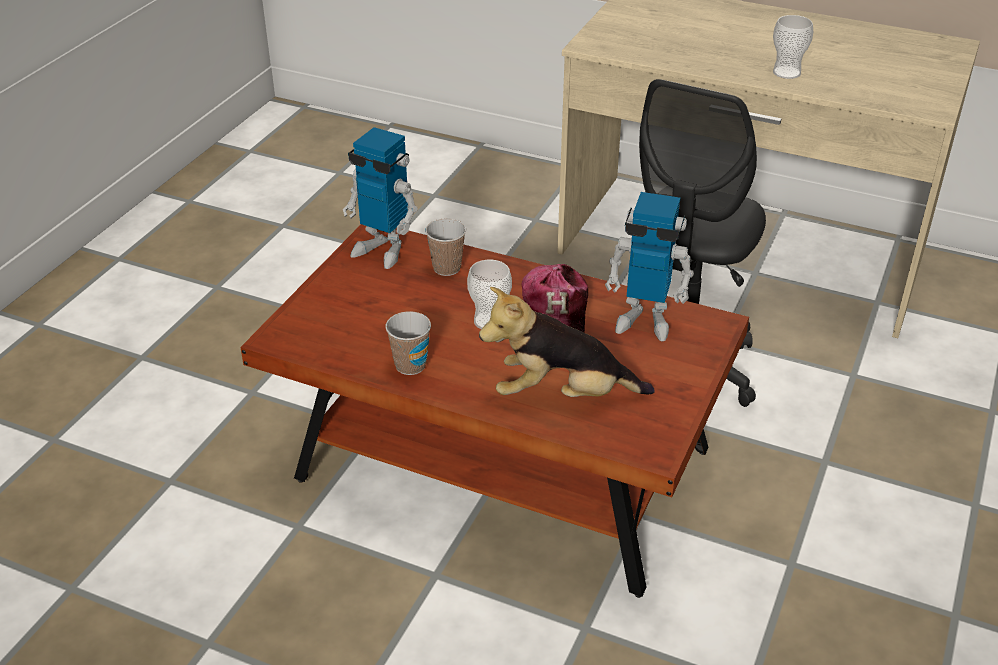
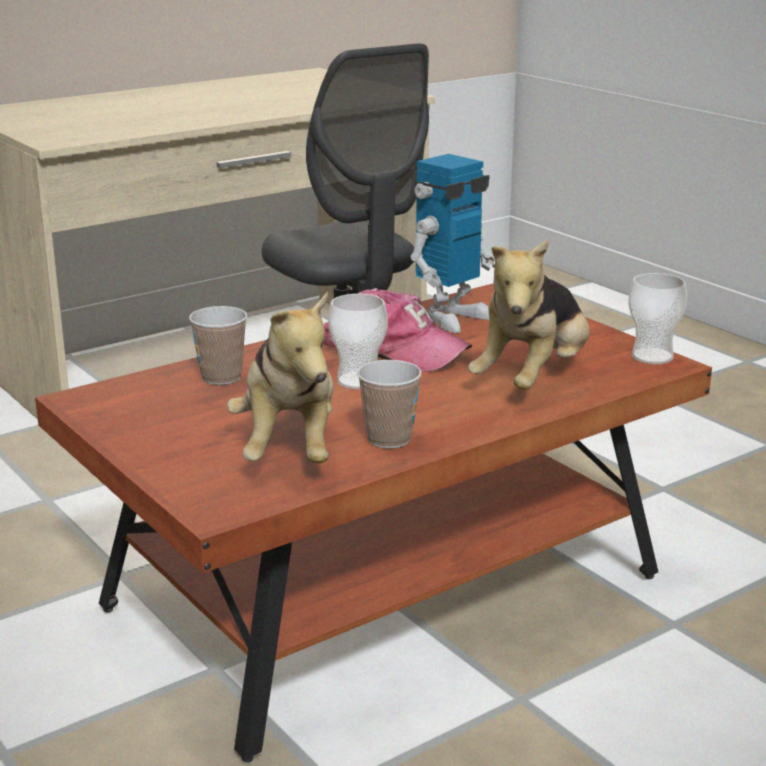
camera: 60 degrees left, 15 degrees down
toy robot [343,127,418,269] -> none
cup [773,15,813,79] -> cup moved to [628,273,688,364]
none -> plush toy [227,291,334,463]

